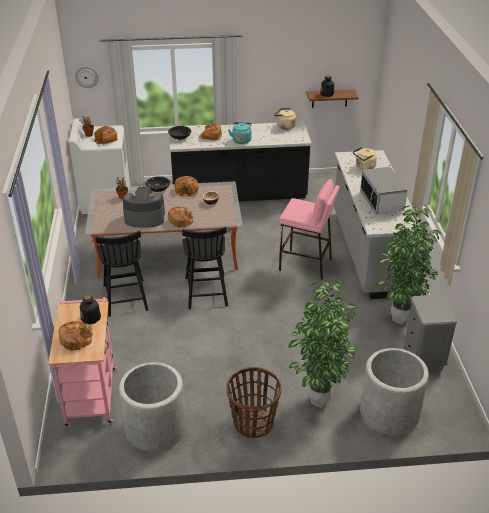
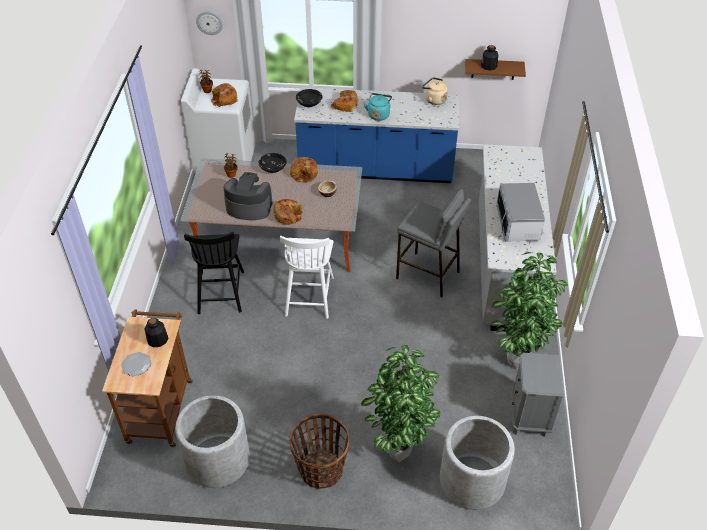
camera: 10 degrees right, 10 degrees up
pink cart [48,297,117,427] -> brown cart [102,309,193,447]
bread [59,321,93,350] -> plate [121,352,152,377]
black counter [170,122,312,201] -> blue counter [294,87,459,183]
black chair [182,227,228,309] -> white chair [280,236,334,319]
pink stool [279,178,340,280] -> grey stool [396,189,471,297]
beige kettle [353,147,377,170] -> none

